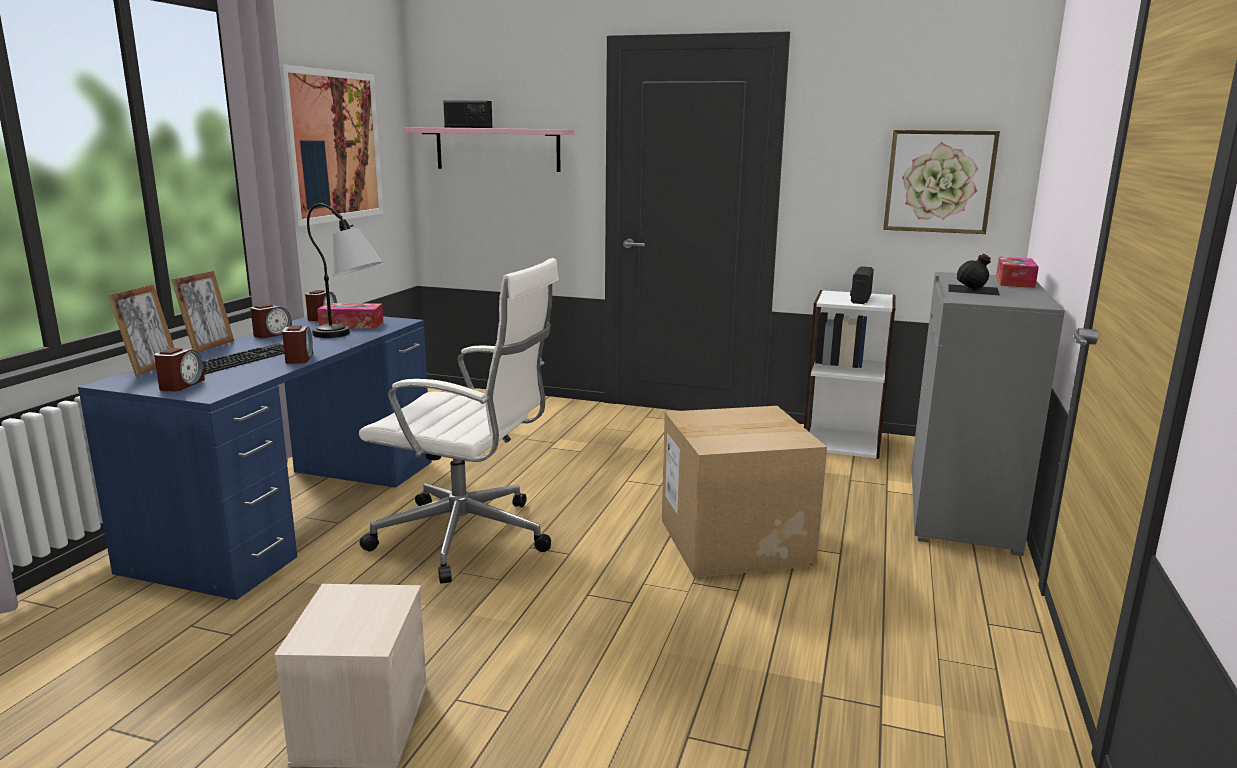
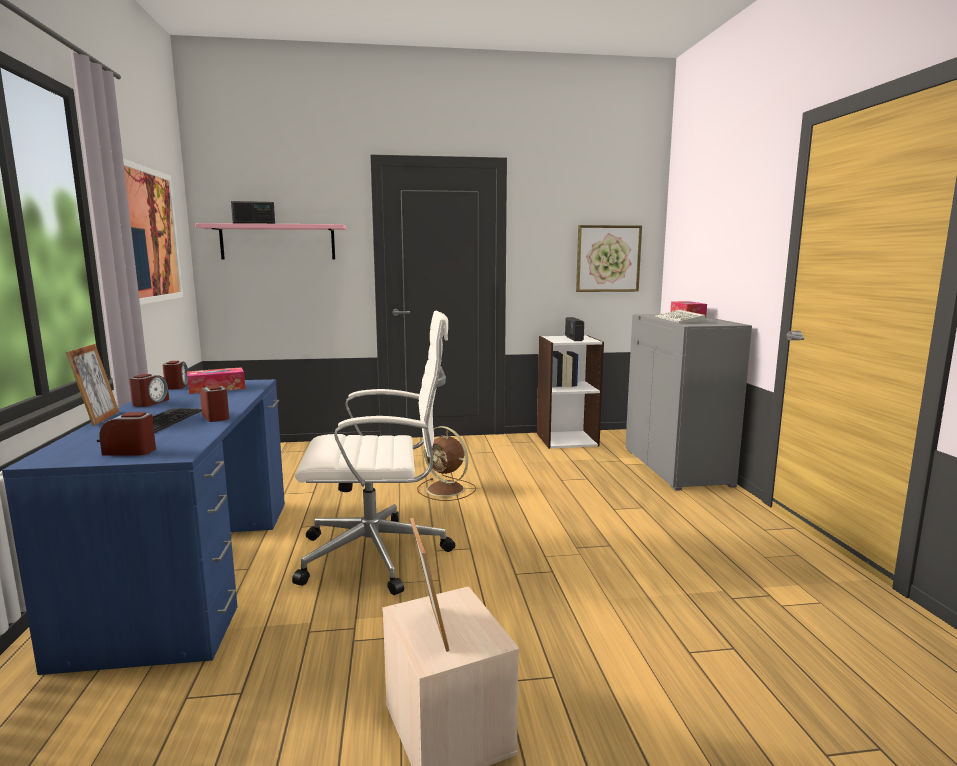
camera: 25 degrees left, 5 degrees down
picture frame [108,284,175,376] -> picture frame moved to [410,518,449,652]
alarm clock [154,348,205,391] -> alarm clock turned 75 degrees counterclockwise [99,412,156,456]
table lamp [307,203,383,338] -> none
cardboard box [662,406,827,578] -> none
black bottle [949,254,1000,295] -> keyboard [655,310,705,323]
none -> brown fan [417,426,476,501]

